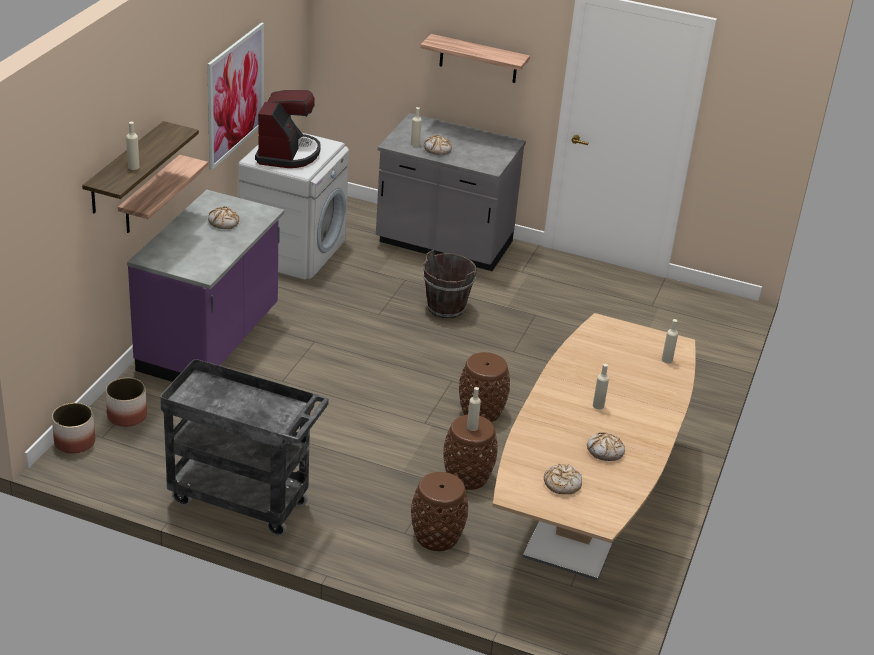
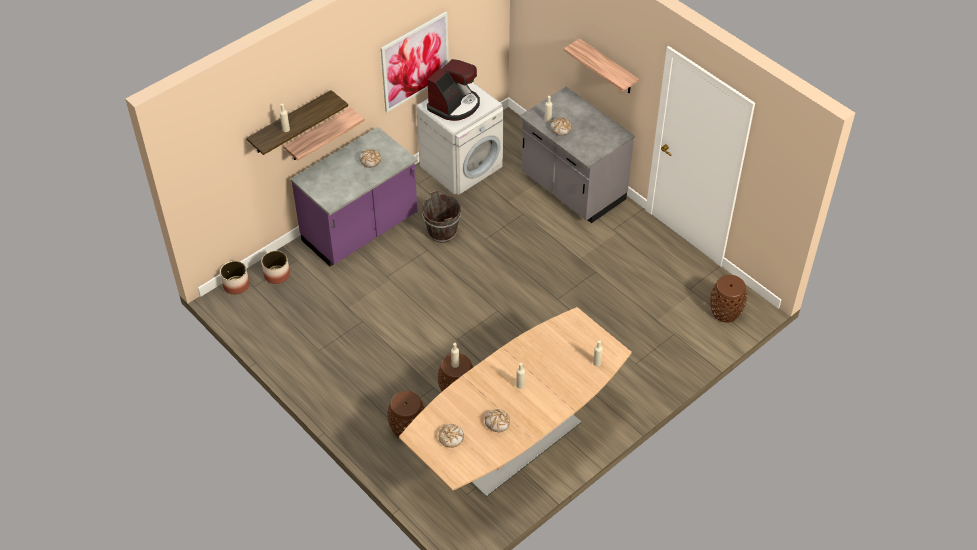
camera: 30 degrees right, 15 degrees up
black cart [160,359,329,536] -> none
brown bucket [423,250,477,319] -> brown bucket moved to [422,191,461,243]
brown stool [459,352,510,422] -> brown stool moved to [710,275,747,322]

